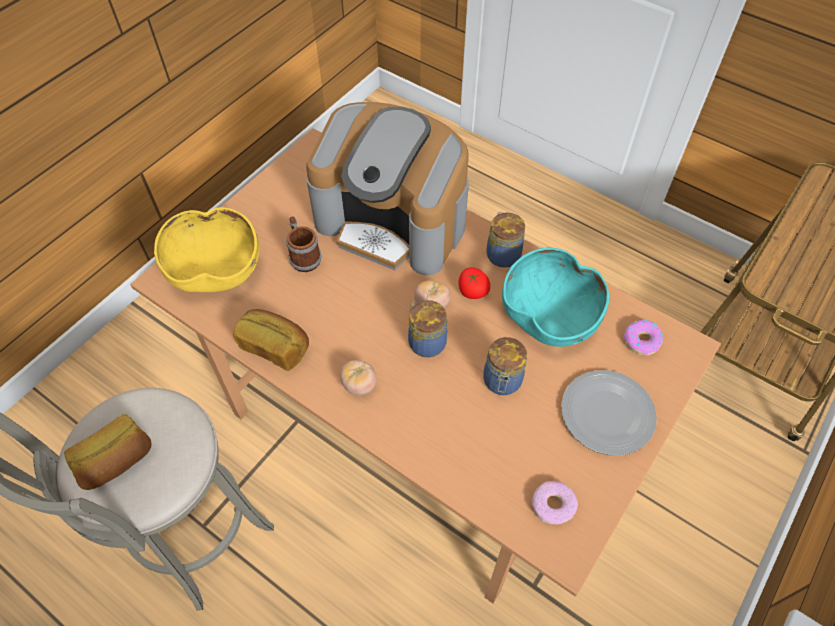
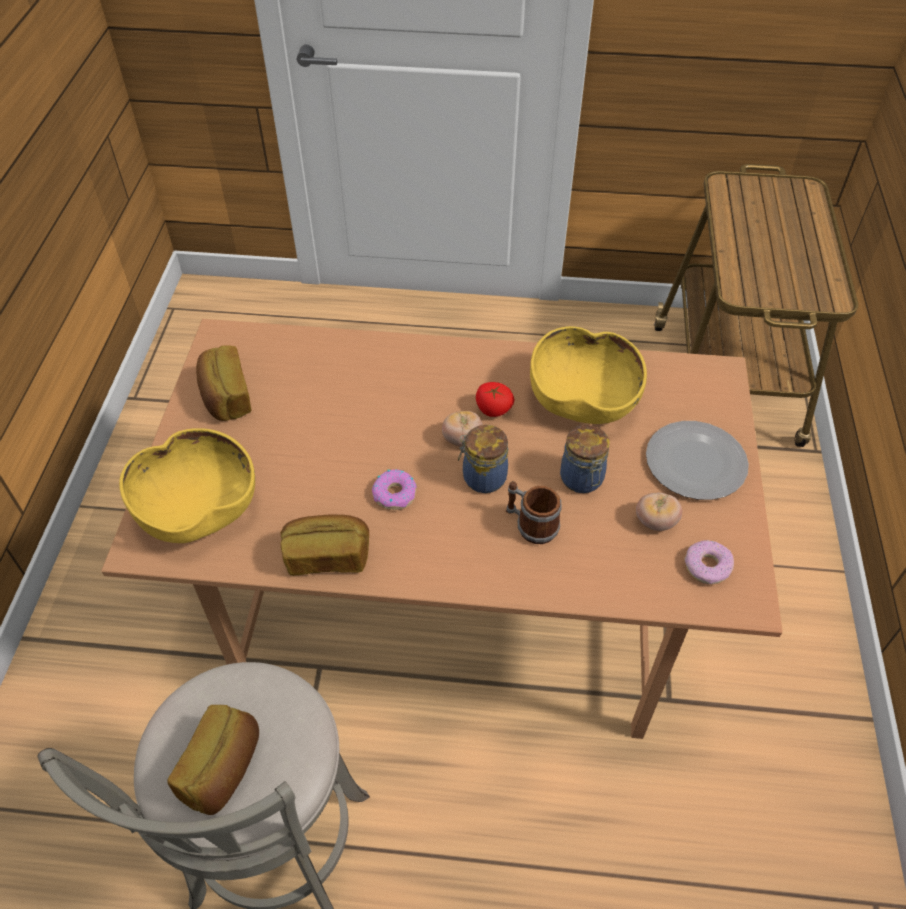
camera: 30 degrees left, 5 degrees down
mug [286,216,322,272] -> mug moved to [506,481,562,544]
coffee machine [306,102,469,275] -> none
tomato [340,360,377,395] -> tomato moved to [636,492,682,531]
jar [486,211,525,268] -> none
turquoise bowl [502,248,609,347] -> yellow bowl [530,326,647,424]
donut [624,319,663,355] -> donut moved to [372,469,417,510]
none -> bread [196,345,251,421]

